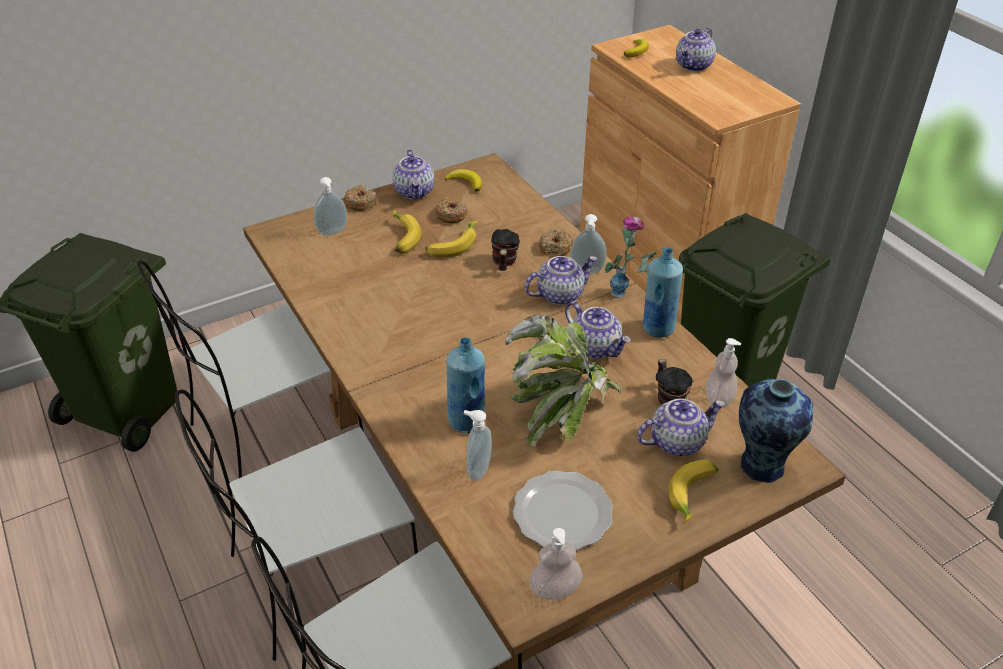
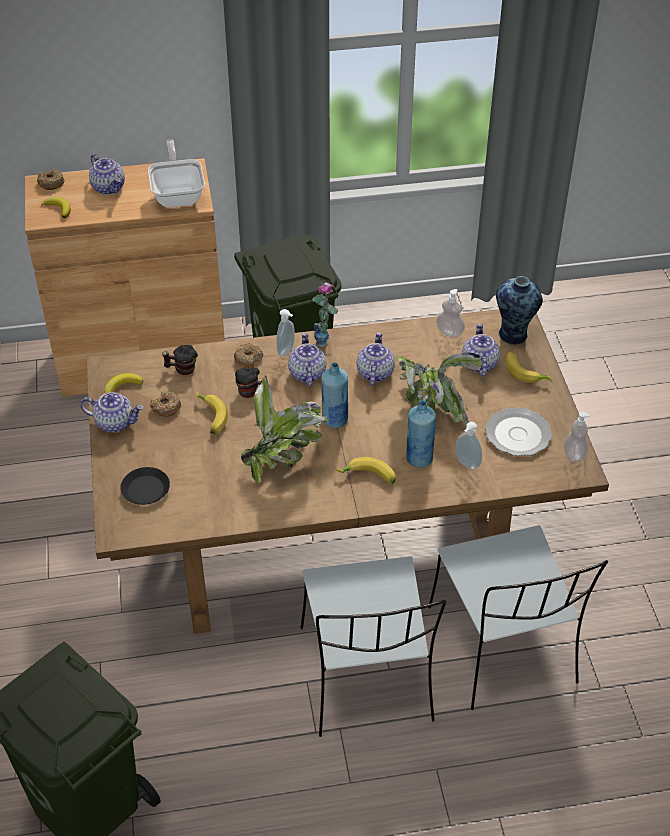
camera: 70 degrees left, 5 degrees up
white chair [137,260,364,478] -> none
soap dispenser [314,177,347,236] -> black plate [120,467,170,505]
donut [344,185,377,211] -> donut moved to [37,169,64,190]
banana [393,210,422,254] -> banana moved to [336,457,396,485]
teapot [565,301,631,359] -> teapot turned 60 degrees counterclockwise [357,332,395,386]
blue bottle [643,247,683,338] -> blue bottle moved to [321,362,348,428]
mug [656,359,693,405] -> mug moved to [162,345,198,375]
none -> frying pan [148,139,205,208]
none -> potted plant [241,375,328,485]

